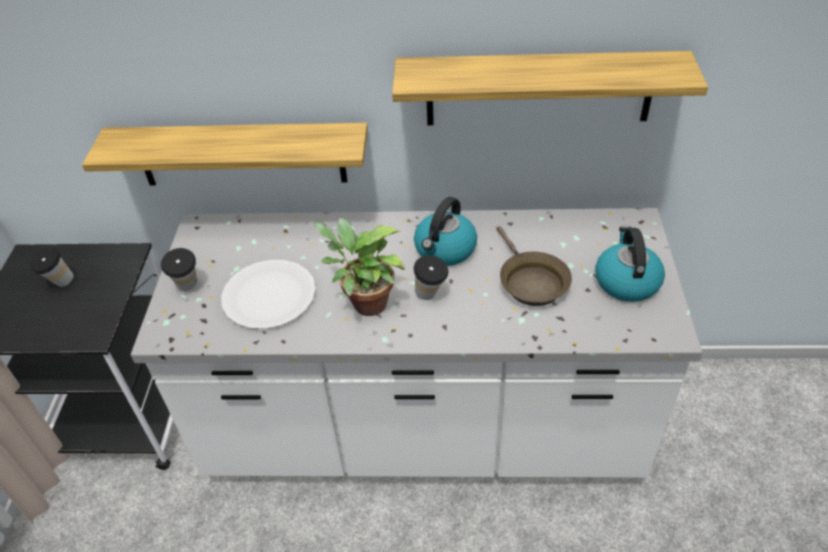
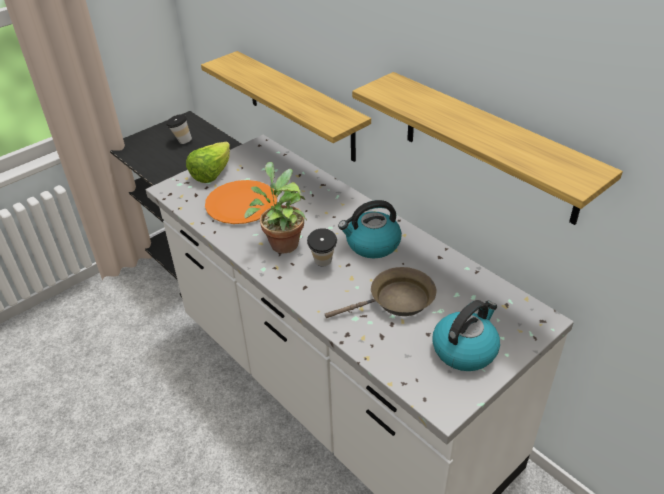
camera: 45 degrees right, 5 degrees down
cup [161,248,197,290] -> lettuce [186,142,230,183]
white plate [221,260,316,329] -> orange plate [205,180,277,224]
brown frying pan [497,226,572,306] -> brown frying pan turned 135 degrees counterclockwise [325,267,436,318]

